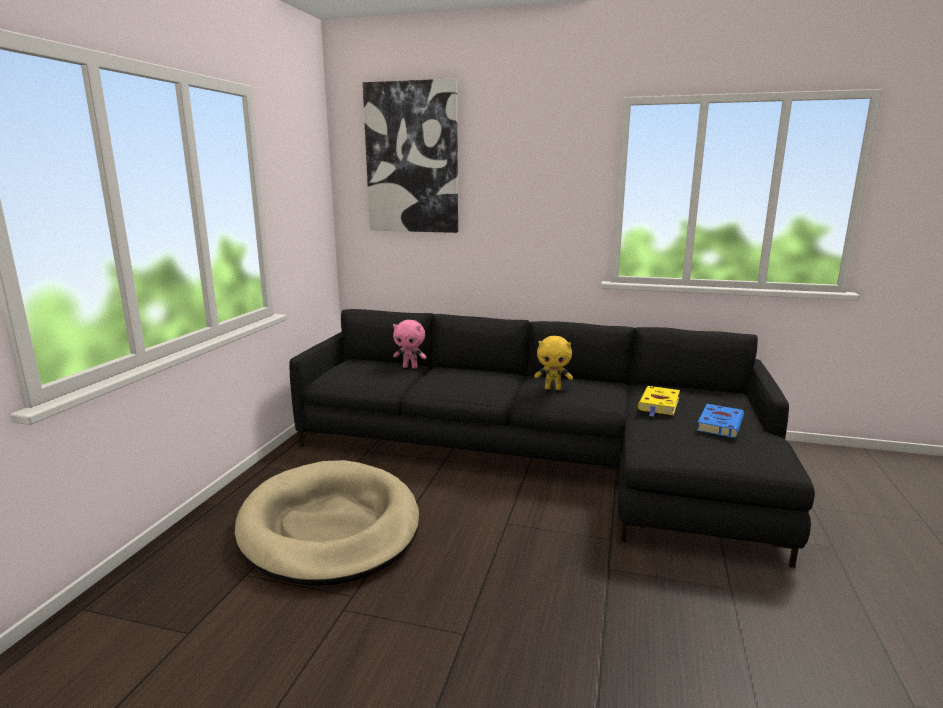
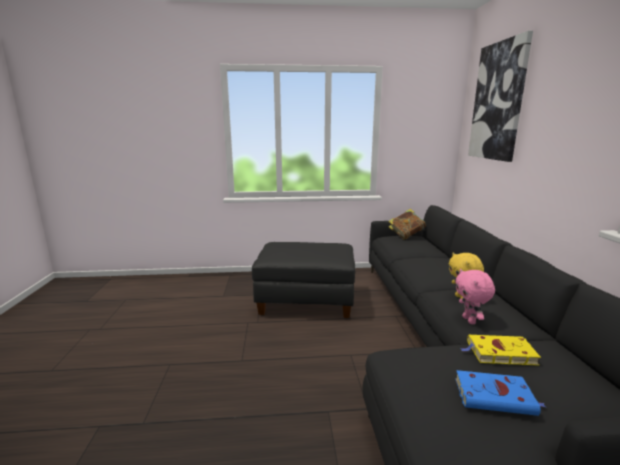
camera: 70 degrees right, 0 degrees up
beige dog bed [235,460,419,586] -> black ottoman [252,242,355,318]
pink plush toy [393,320,427,369] -> pink plush toy moved to [455,269,495,324]
none -> book [388,209,426,240]

